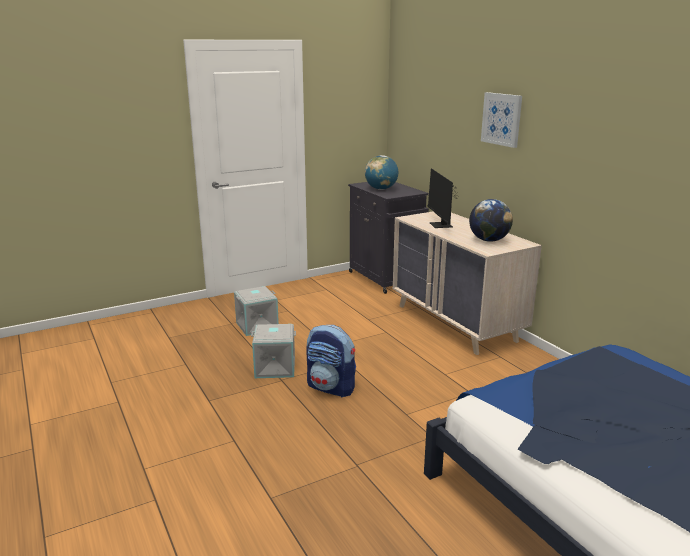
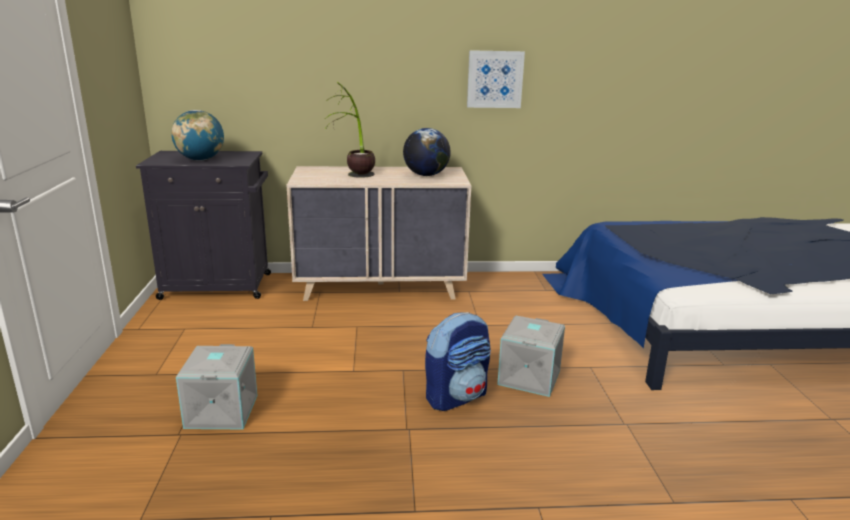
camera: 65 degrees left, 0 degrees up
grey storage box [251,324,296,378] -> grey storage box moved to [497,316,565,397]
monitor [428,168,458,228] -> potted plant [325,82,375,178]
picture [481,92,522,148] -> picture moved to [467,50,525,108]

